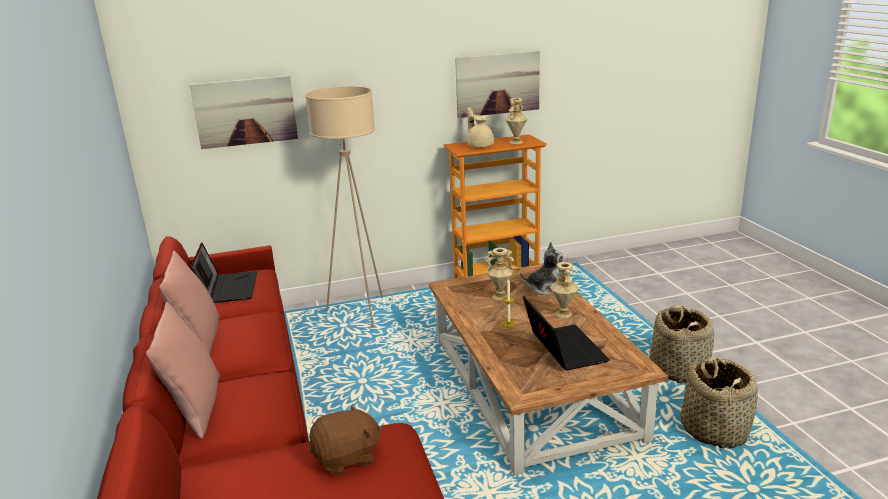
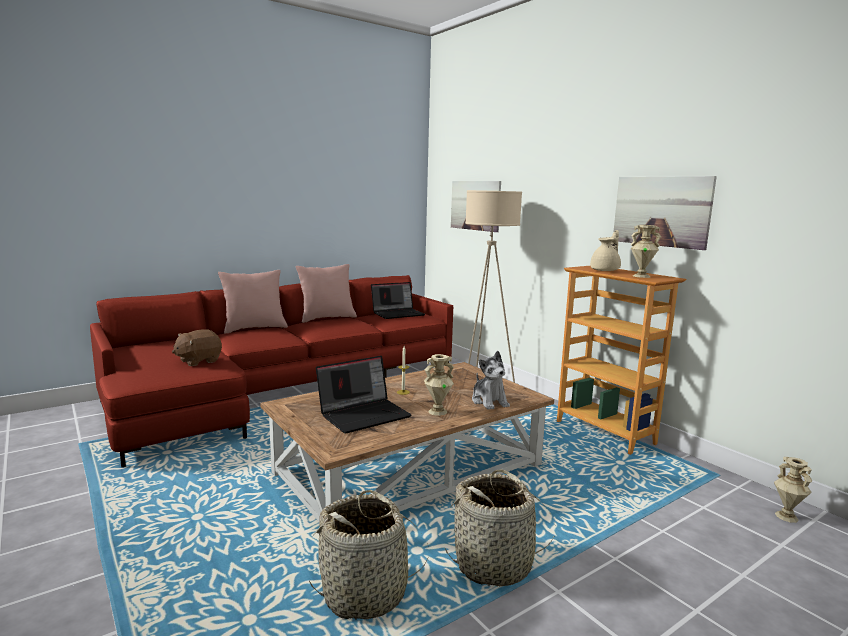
camera: 70 degrees right, 10 degrees down
brown plush toy [309,404,382,476] -> brown plush toy turned 90 degrees clockwise [172,329,222,366]
beige vase [486,248,514,301] -> beige vase moved to [774,457,812,523]

